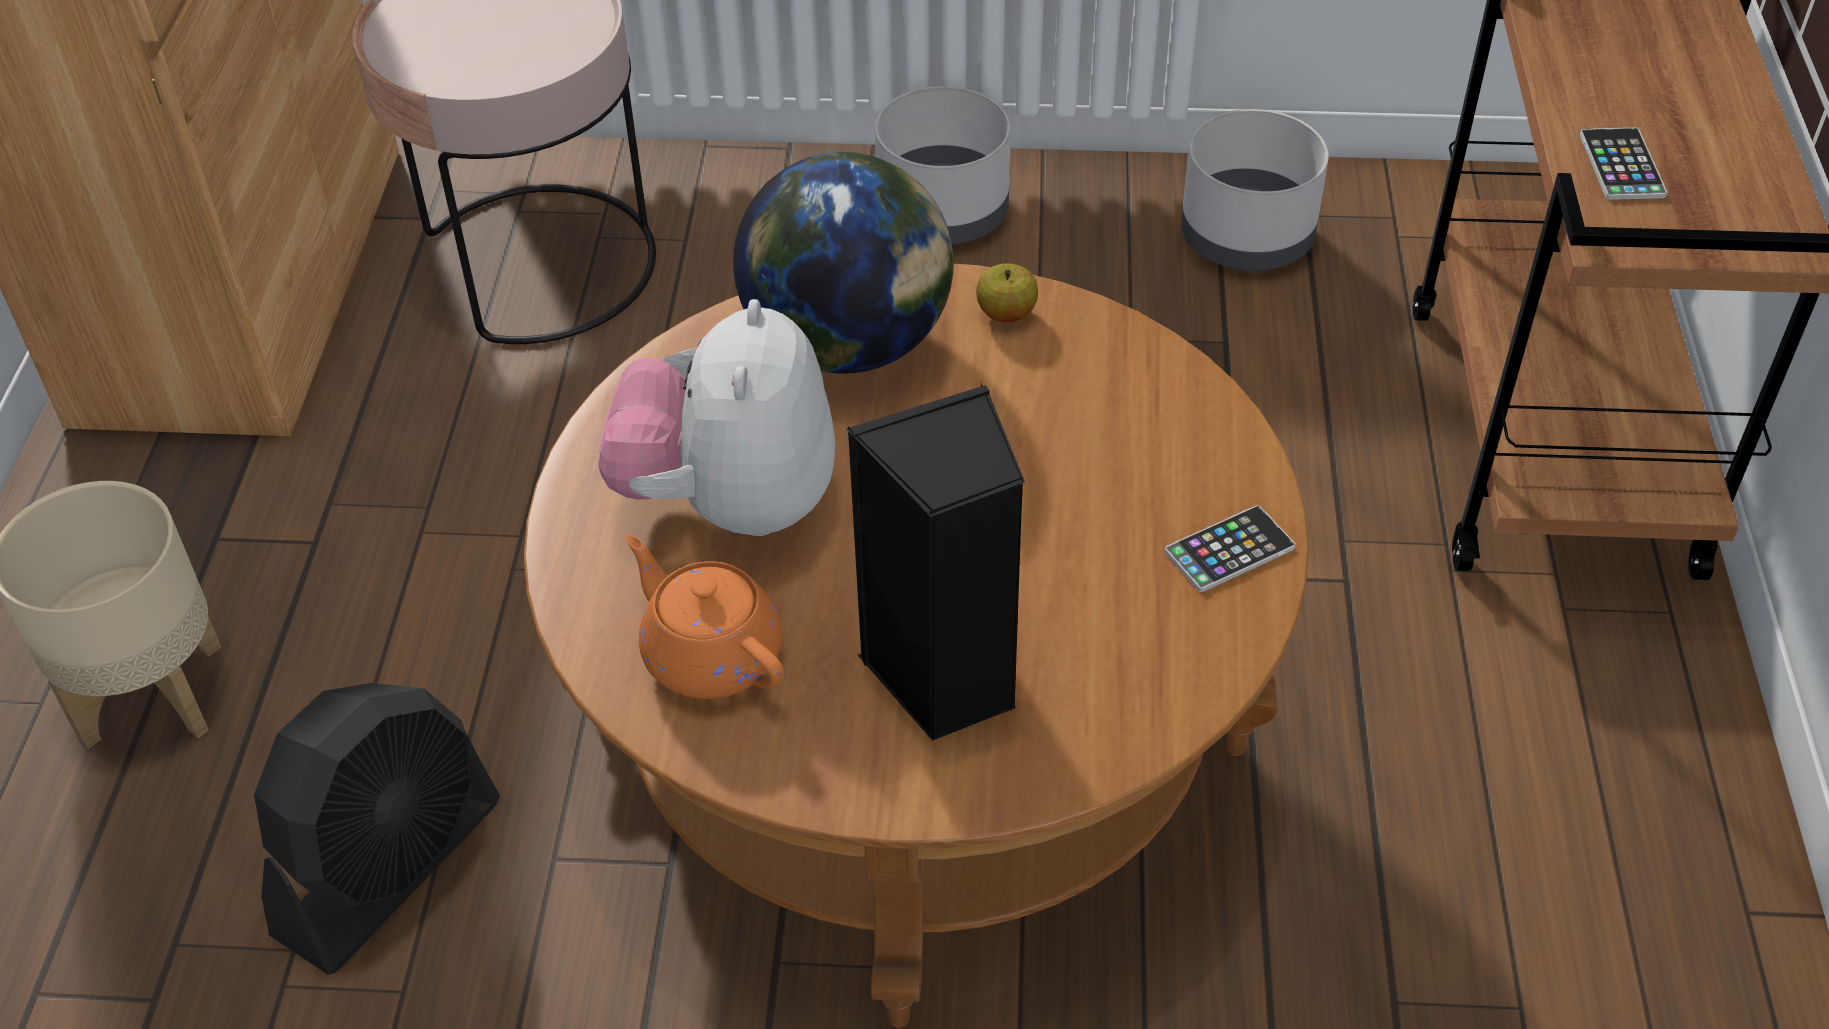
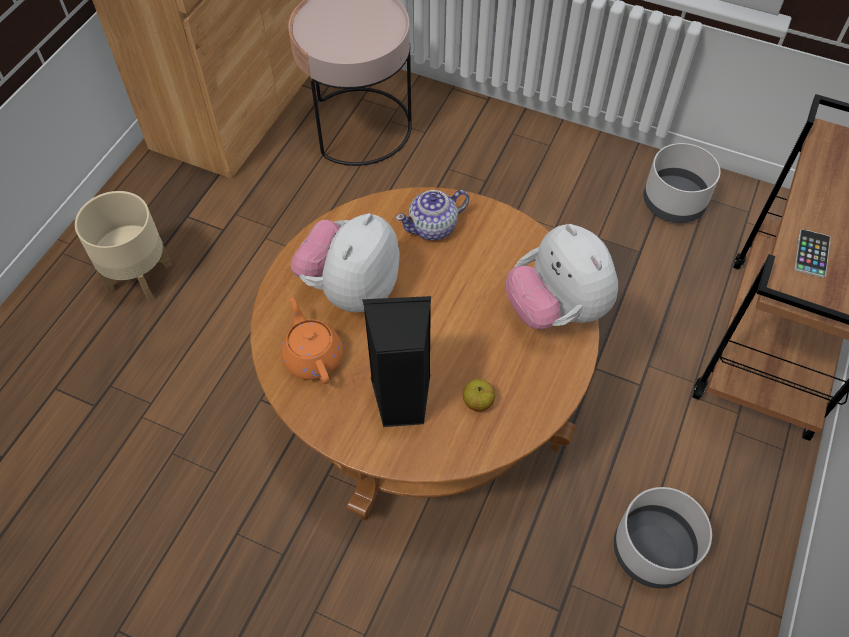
camera: 20 degrees right, 10 degrees up
black fan [254,683,500,975] -> none
globe [733,152,954,374] -> teapot [395,190,469,240]
grey planter [875,86,1011,245] -> grey planter moved to [614,487,712,589]
apple [976,263,1038,322] -> apple moved to [463,379,495,411]
phone [1165,505,1295,592] -> none
none -> plush toy [506,224,618,329]

